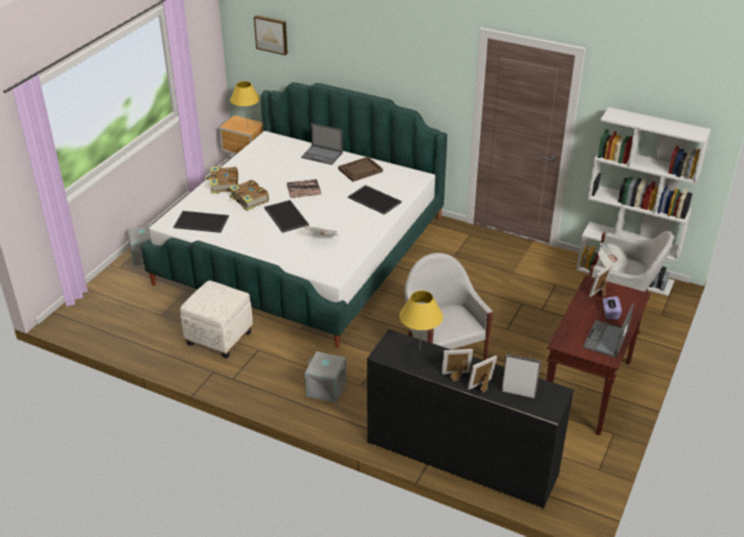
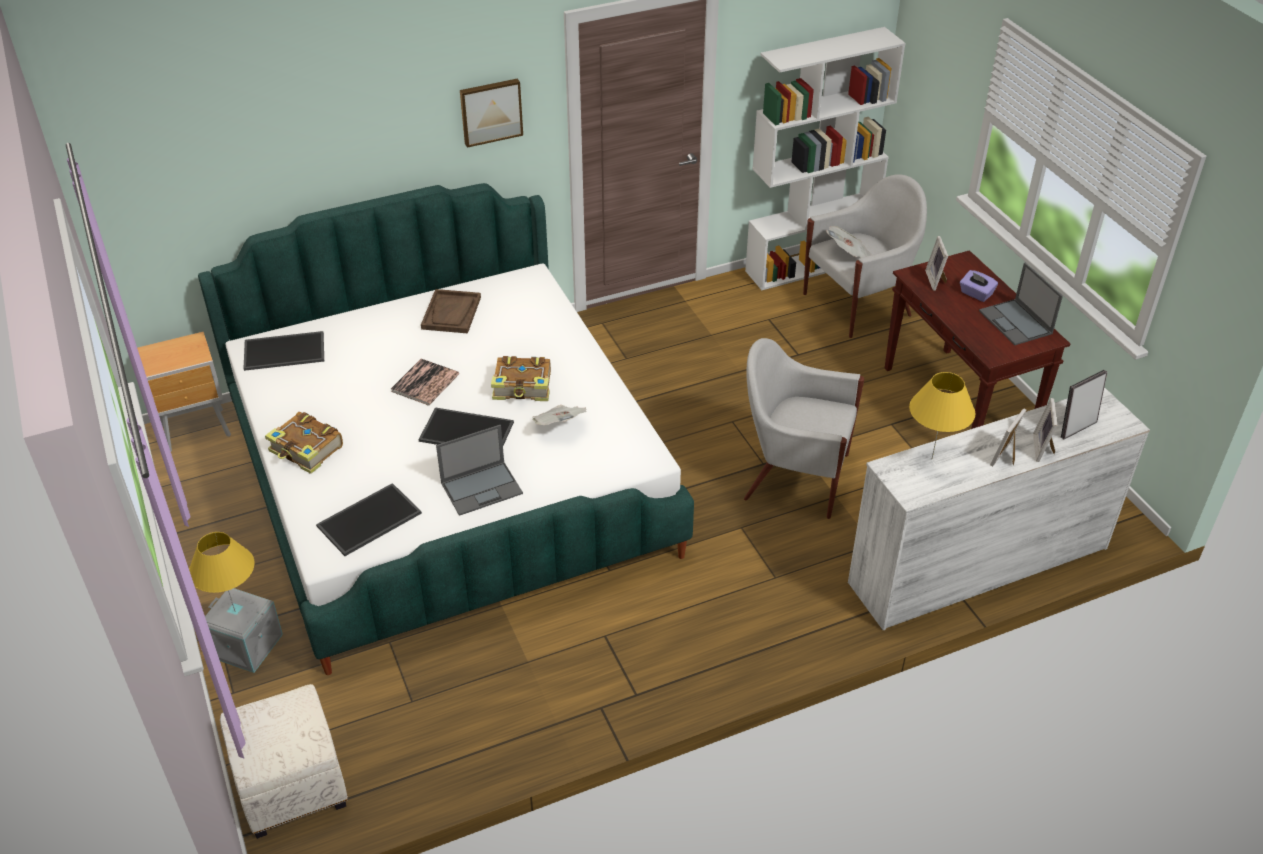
camera: 50 degrees left, 5 degrees up
white ottoman [180,280,253,359] -> white ottoman moved to [220,684,348,839]
book [229,180,269,211] -> book moved to [491,356,551,401]
yellow table lamp [230,81,260,127] -> yellow table lamp moved to [189,532,255,612]
picture [254,15,288,55] -> picture moved to [460,79,523,148]
laptop [301,123,343,165] -> laptop moved to [436,425,523,516]
grey storage box [305,351,347,403] -> none
tray [348,185,402,215] -> tray moved to [244,331,324,371]
black dresser [367,329,574,509] -> white dresser [848,387,1150,630]

